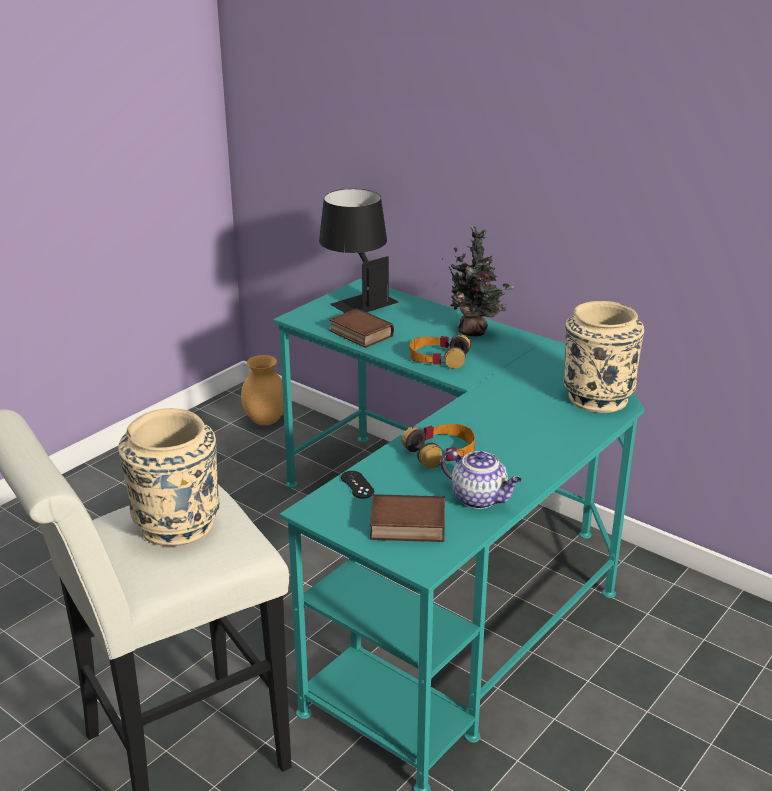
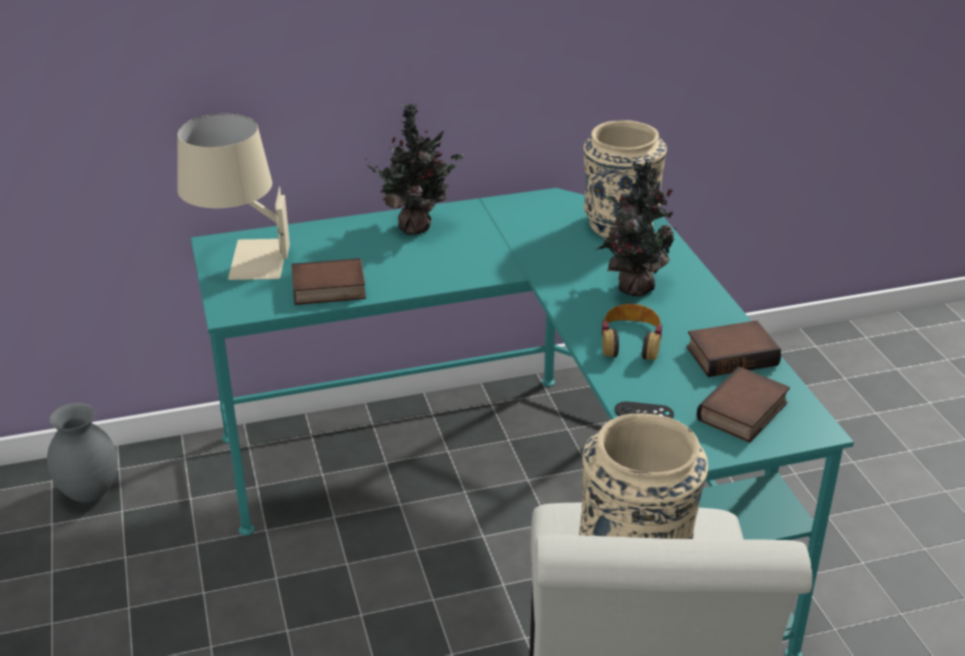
camera: 55 degrees left, 5 degrees up
brown vase [241,355,284,426] -> grey vase [47,403,118,502]
black table lamp [319,189,398,313] -> beige table lamp [178,114,290,280]
headphones [410,334,471,369] -> none
teapot [441,449,522,509] -> book [686,320,781,377]
none -> potted plant [597,158,676,296]

